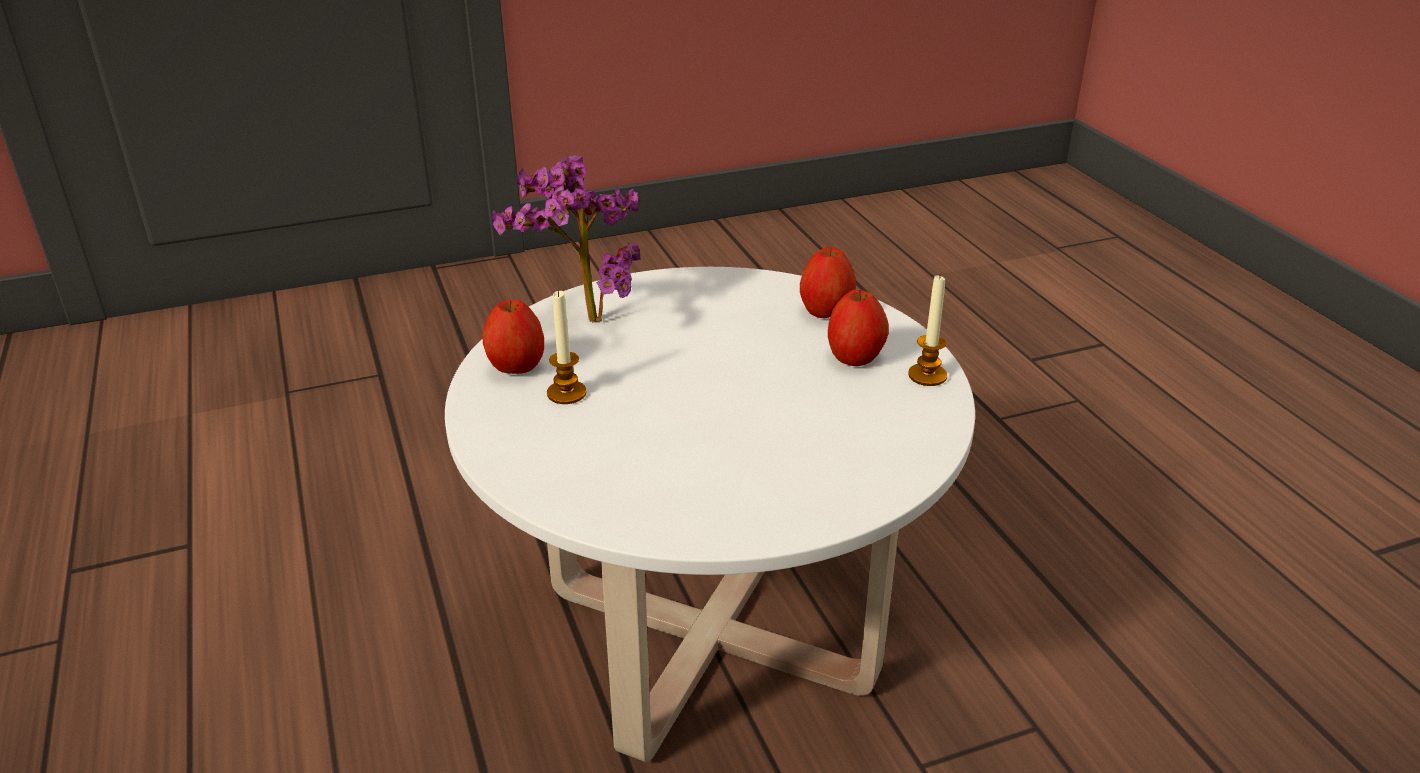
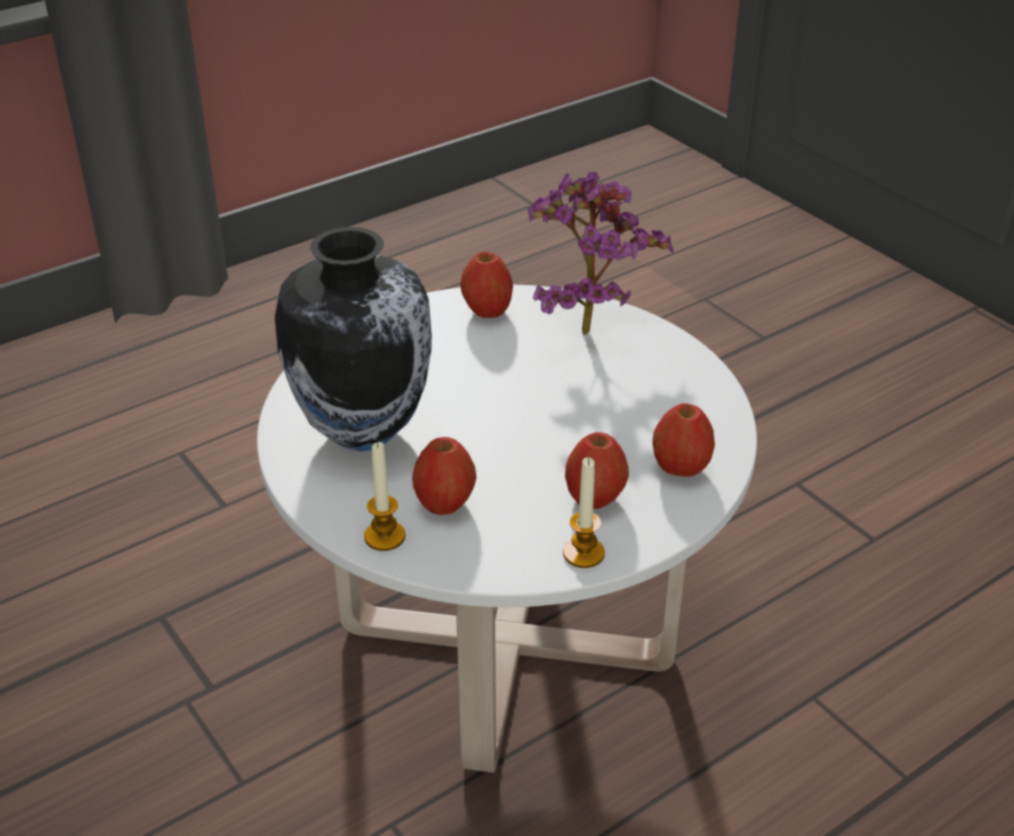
camera: 75 degrees right, 5 degrees up
candle [547,290,587,404] -> candle moved to [364,441,406,551]
none -> vase [275,227,432,451]
none -> apple [412,437,476,515]

